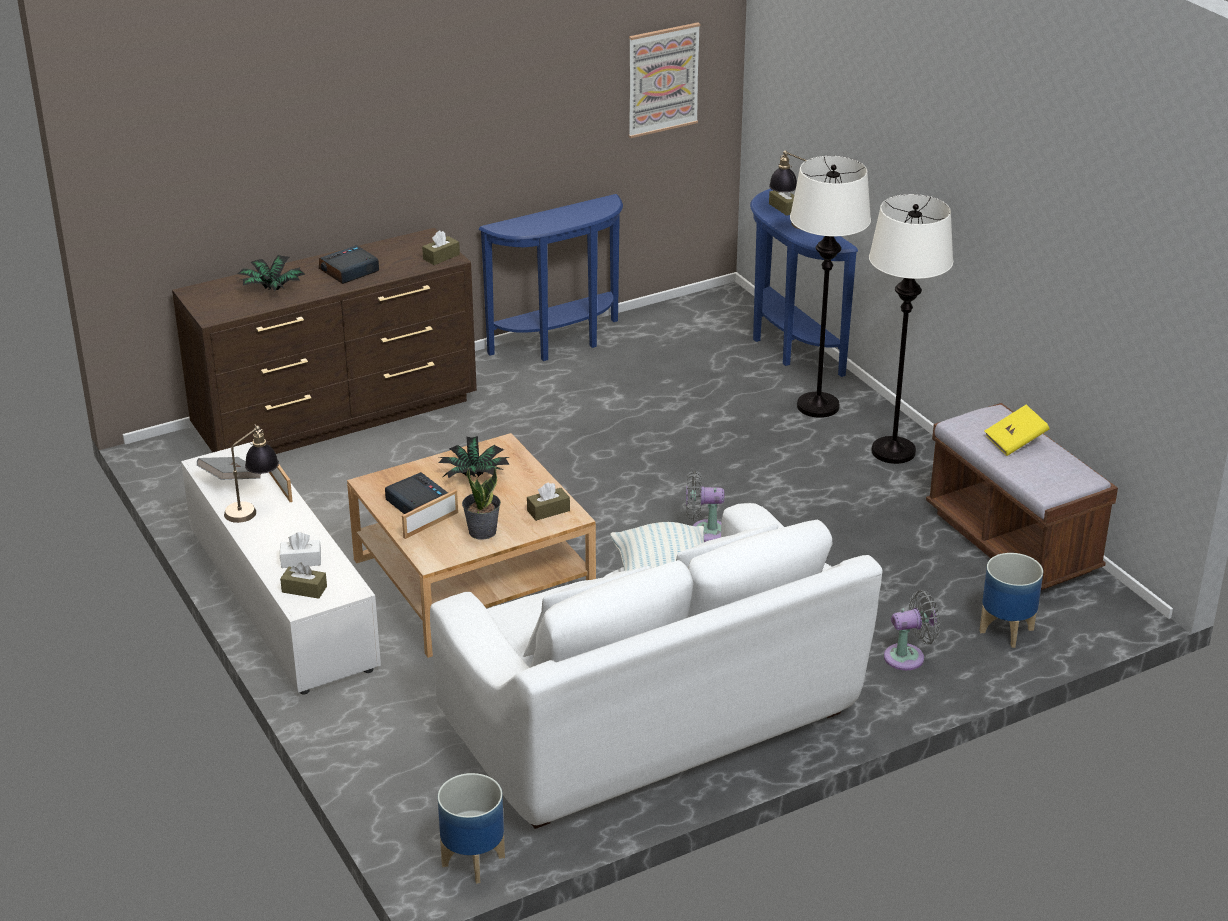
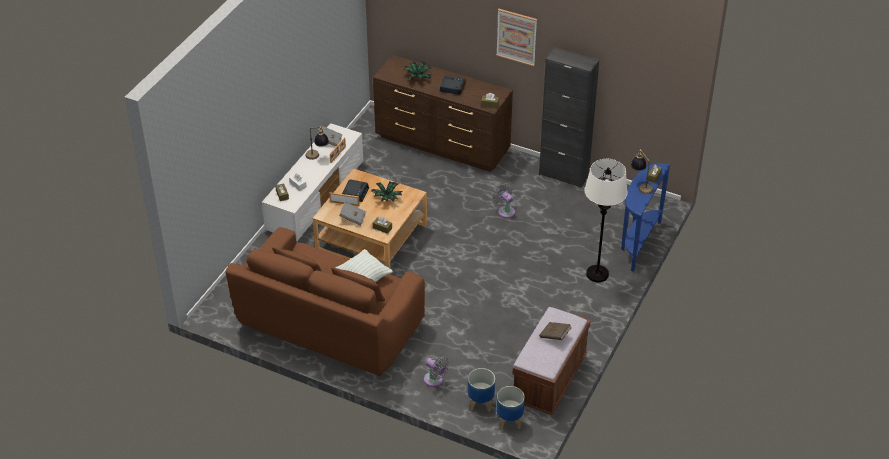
camera: 55 degrees right, 10 degrees up
white sofa [430,503,882,829] -> brown sofa [225,227,425,376]
planter [438,773,505,884] -> planter moved to [496,386,525,429]
potted plant [462,467,501,540] -> grey book [339,202,366,226]
blue console table [479,194,623,361] -> black cabinet [539,47,599,188]
picture [629,22,700,138] -> picture moved to [496,9,537,66]
grey fan [686,471,724,542] -> grey fan moved to [493,183,515,218]
white floor lamp [869,194,953,464] -> none
yellow book [985,405,1049,456] -> brown book [539,322,572,340]

